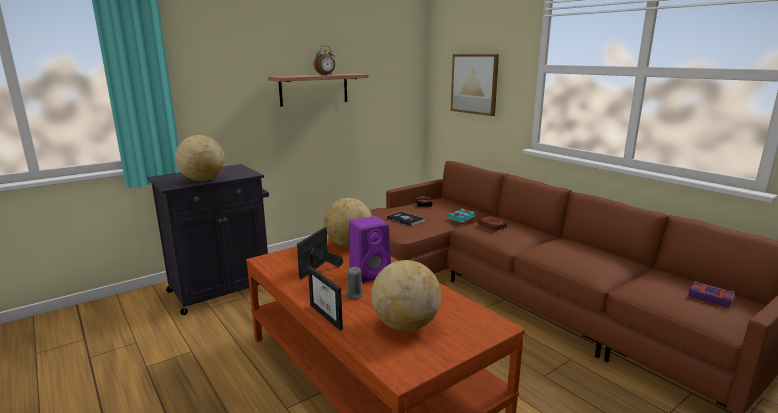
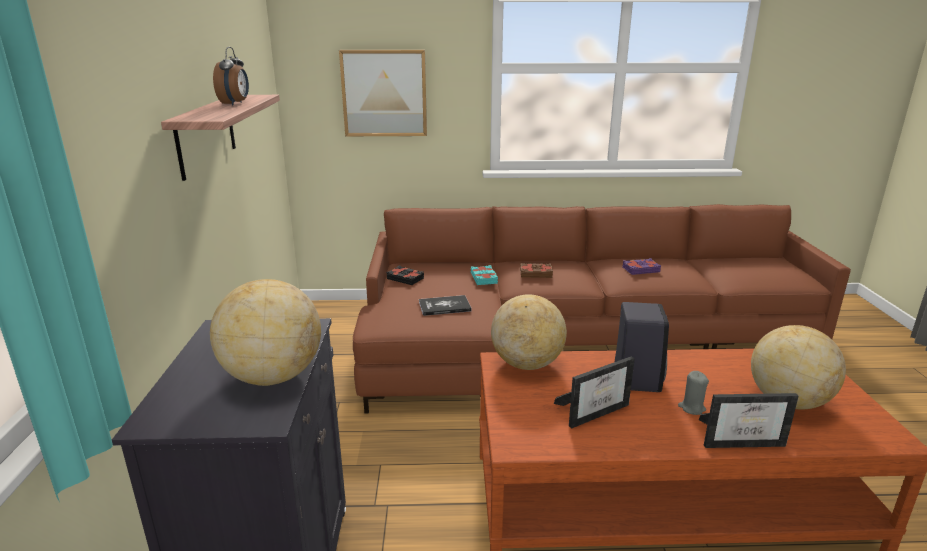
camera: 55 degrees left, 5 degrees up
picture frame [297,227,344,279] -> picture frame turned 90 degrees counterclockwise [554,356,635,429]
purple speaker [349,216,391,282] -> black speaker [615,302,669,392]
purple book [688,281,735,308] -> purple book moved to [623,258,661,275]

